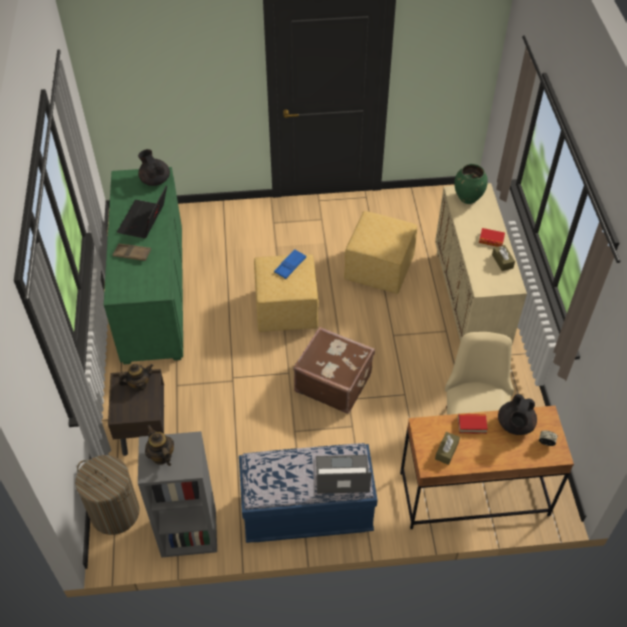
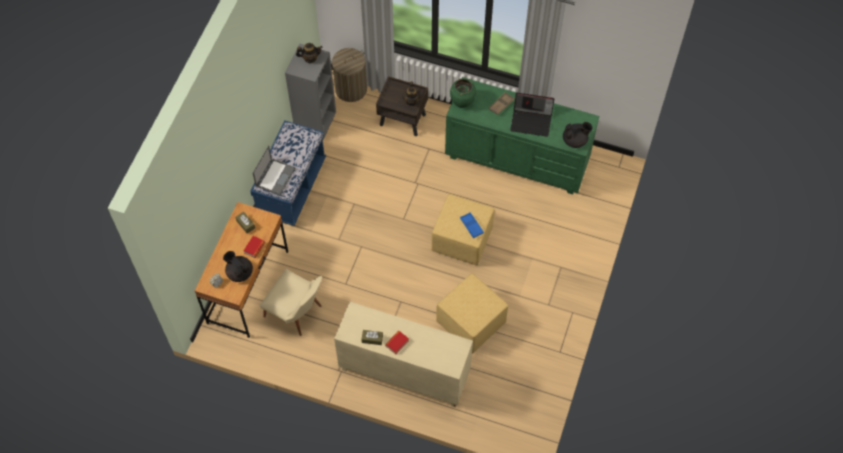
camera: 115 degrees right, 10 degrees up
laptop [117,185,167,238] -> laptop turned 150 degrees clockwise [510,93,554,137]
brown suitcase [293,327,375,414] -> none
green vase [454,164,488,204] -> green vase moved to [450,79,476,108]

